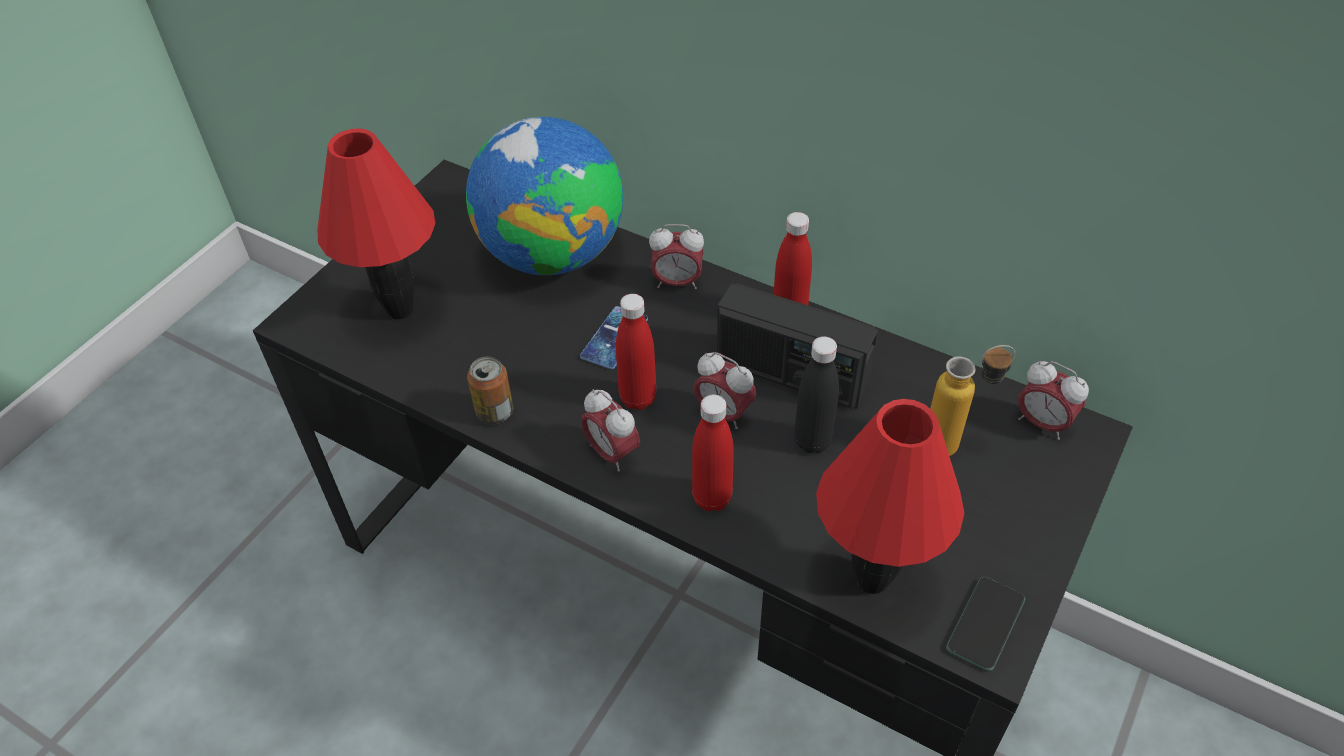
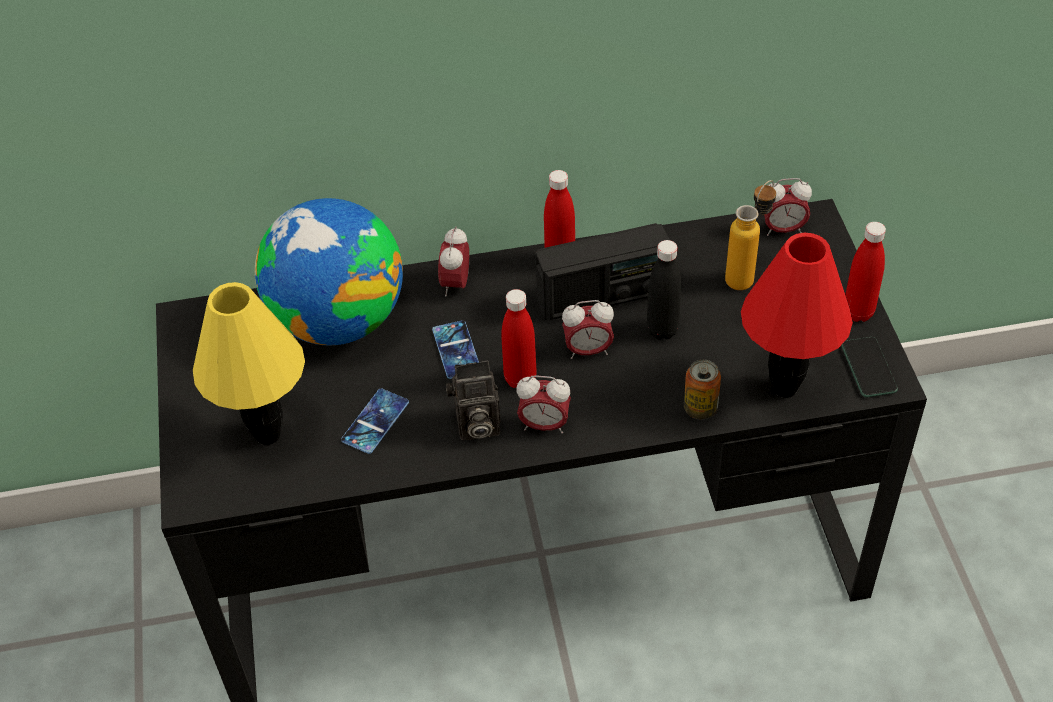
camera: 40 degrees left, 0 degrees up
red table lamp [317,128,435,319] -> yellow table lamp [193,282,305,445]
can [467,357,513,424] -> can moved to [684,360,721,419]
alarm clock [649,224,704,289] -> alarm clock turned 135 degrees clockwise [438,226,469,296]
red bottle [692,395,734,511] -> red bottle moved to [845,222,886,322]
none -> phone [341,389,409,454]
none -> camera [446,360,501,440]

